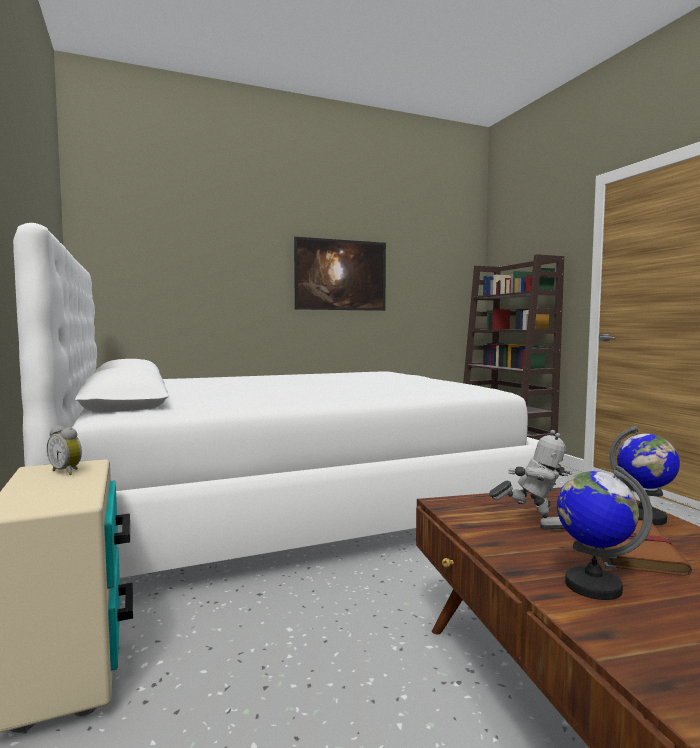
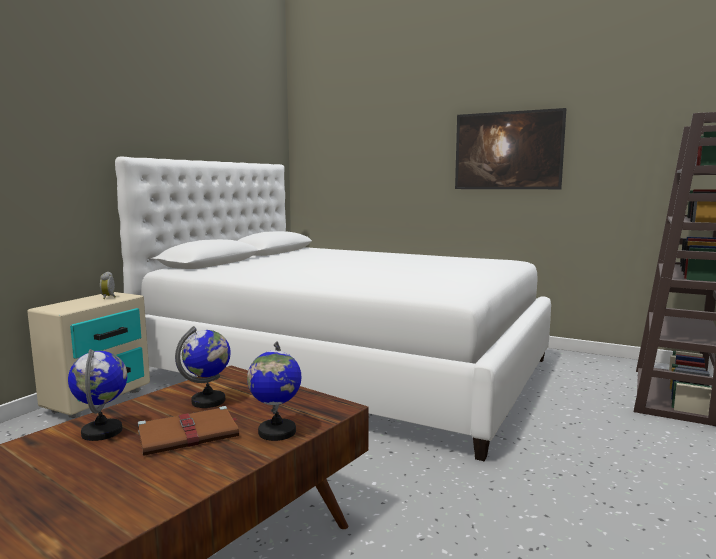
camera: 50 degrees right, 5 degrees up
toy robot [489,430,572,529] -> globe [175,326,231,408]

